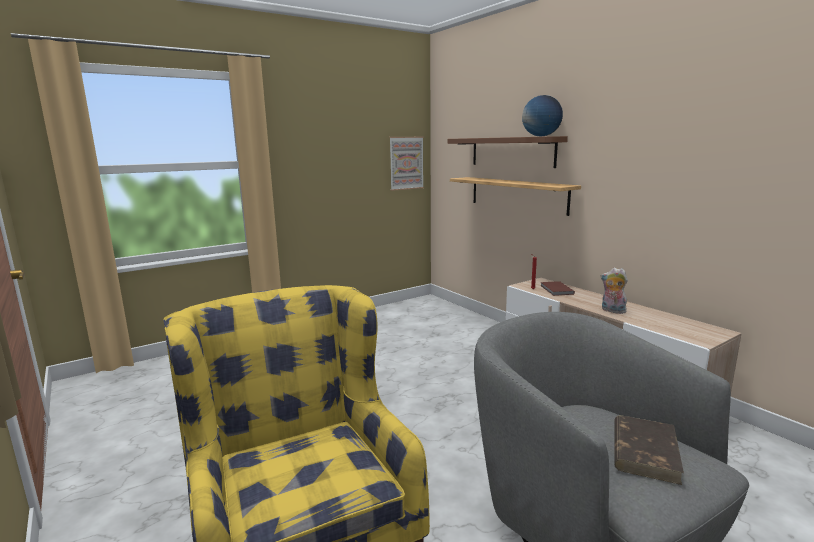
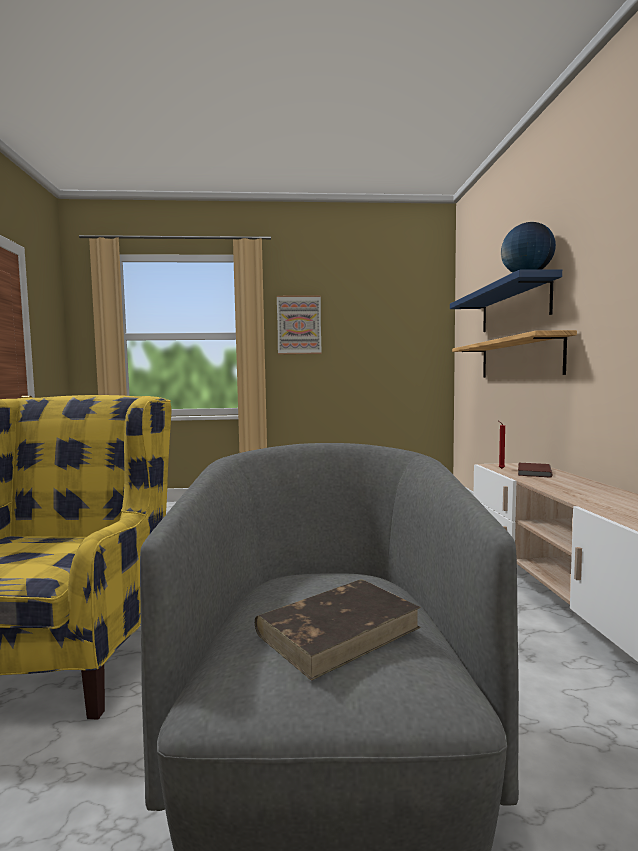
camera: 30 degrees right, 10 degrees down
picture [389,137,424,191] -> picture moved to [277,296,321,354]
brown shelf [447,136,568,168] -> blue shelf [450,269,562,332]
plush toy [601,268,628,314] -> none

